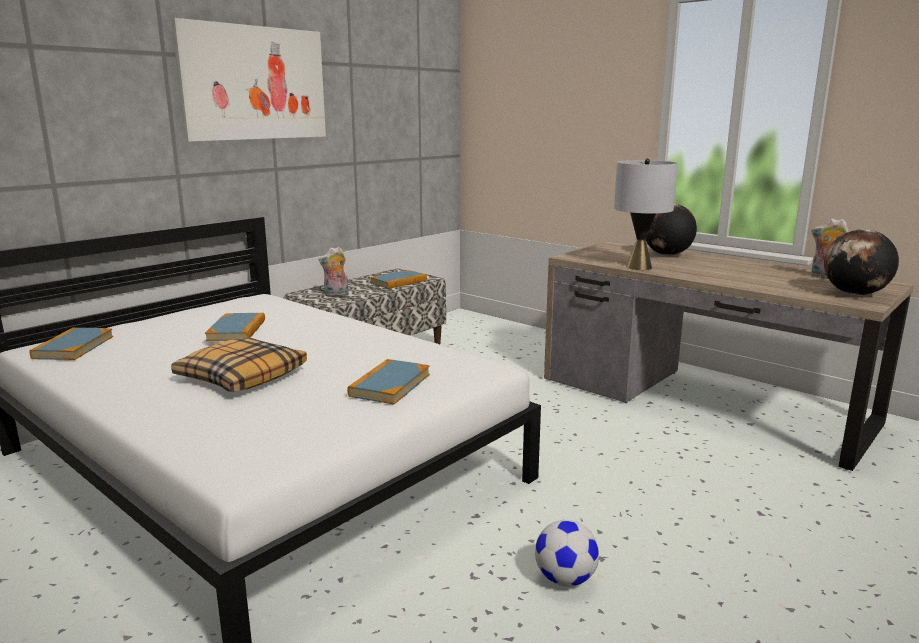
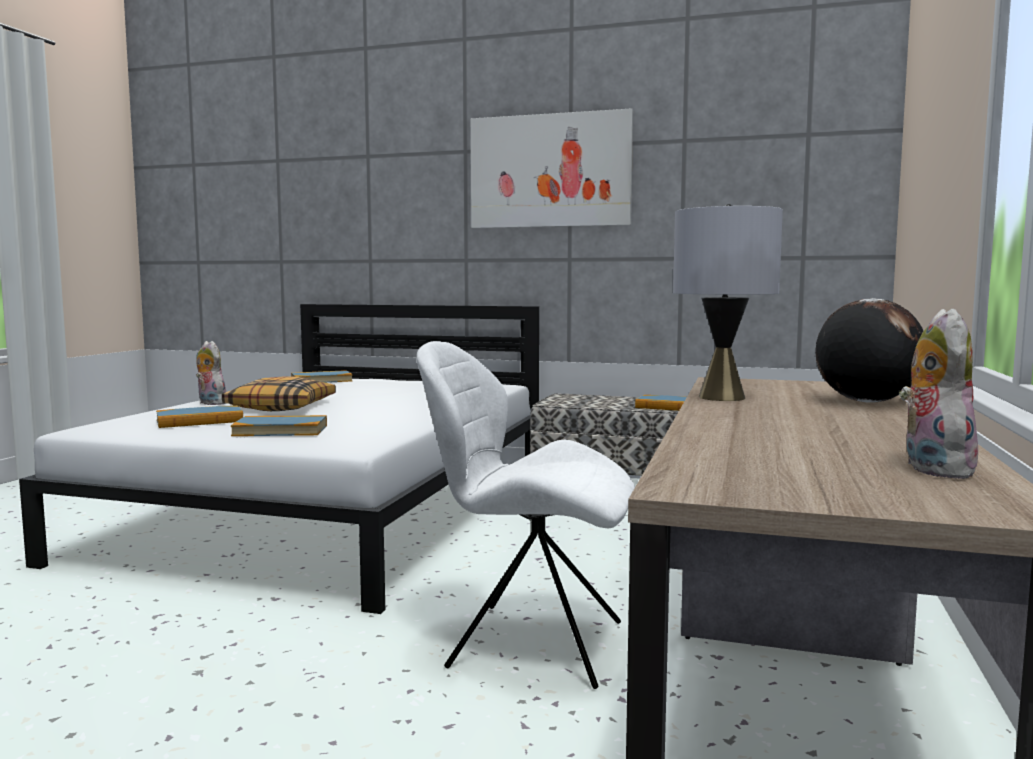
camera: 65 degrees right, 10 degrees down
book [205,313,265,341] -> book moved to [156,405,243,428]
plush toy [319,247,349,297] -> plush toy moved to [196,341,226,405]
football [535,520,599,587] -> none
globe [824,229,899,295] -> none
none -> white chair [417,341,635,689]

